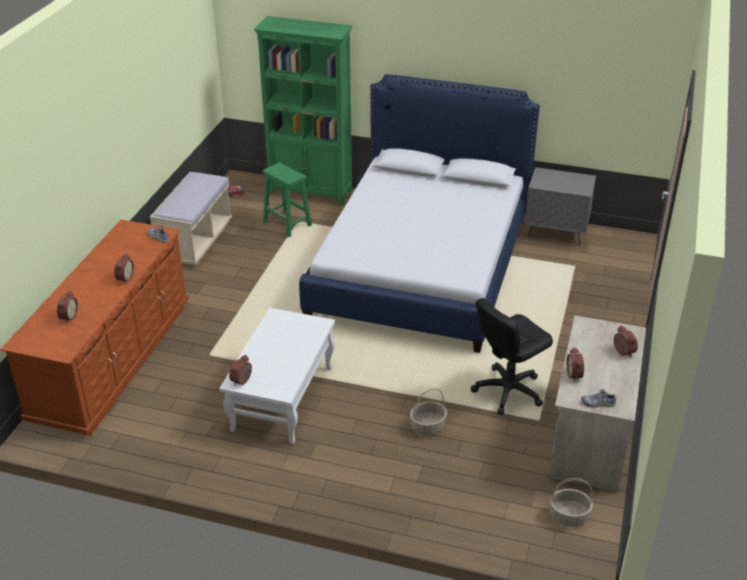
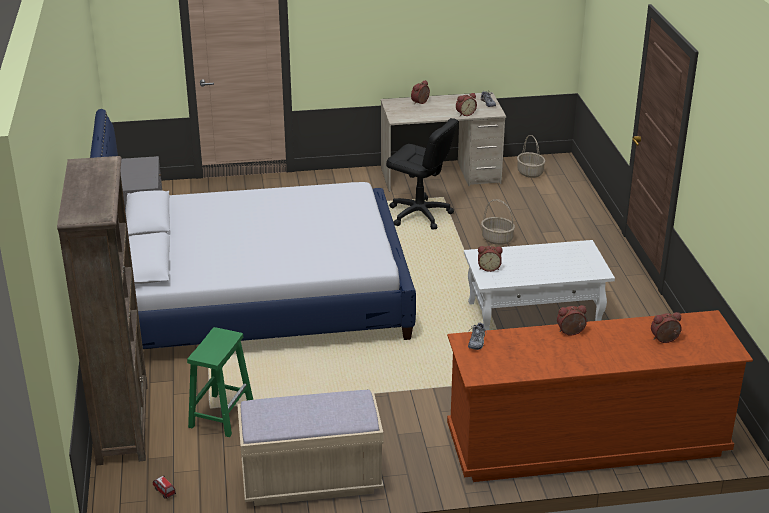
camera: 115 degrees left, 5 degrees down
alarm clock [229,355,252,385] -> alarm clock moved to [478,246,503,272]
green bookcase [254,16,352,205] -> brown bookcase [57,156,148,466]

